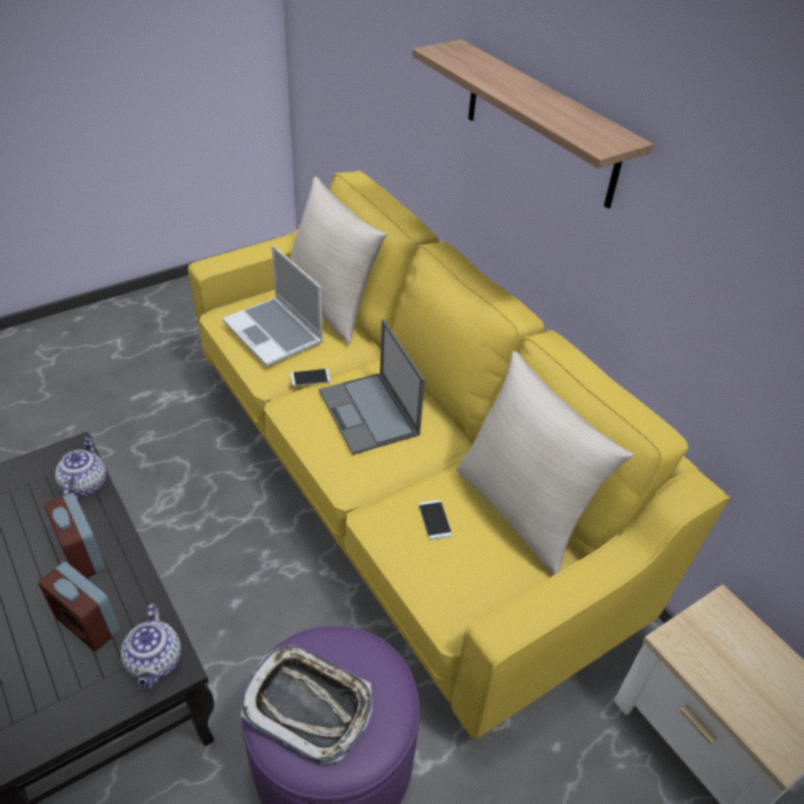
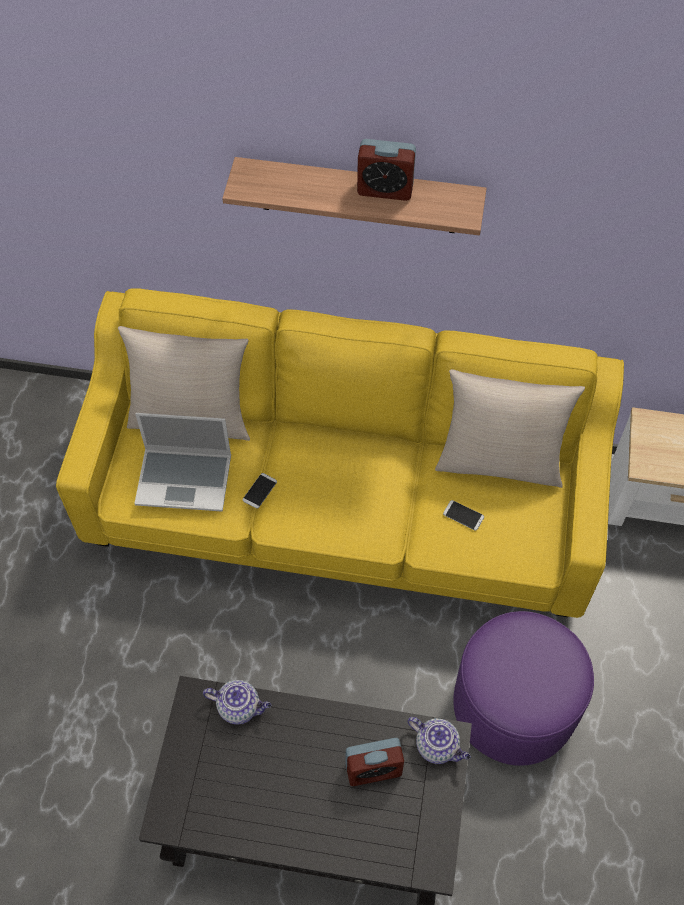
camera: 45 degrees left, 15 degrees up
alarm clock [44,493,106,578] -> alarm clock moved to [357,139,416,201]
teapot [55,435,106,500] -> teapot turned 150 degrees clockwise [203,680,271,724]
tray [241,645,372,764] -> none
laptop [319,319,425,455] -> none

